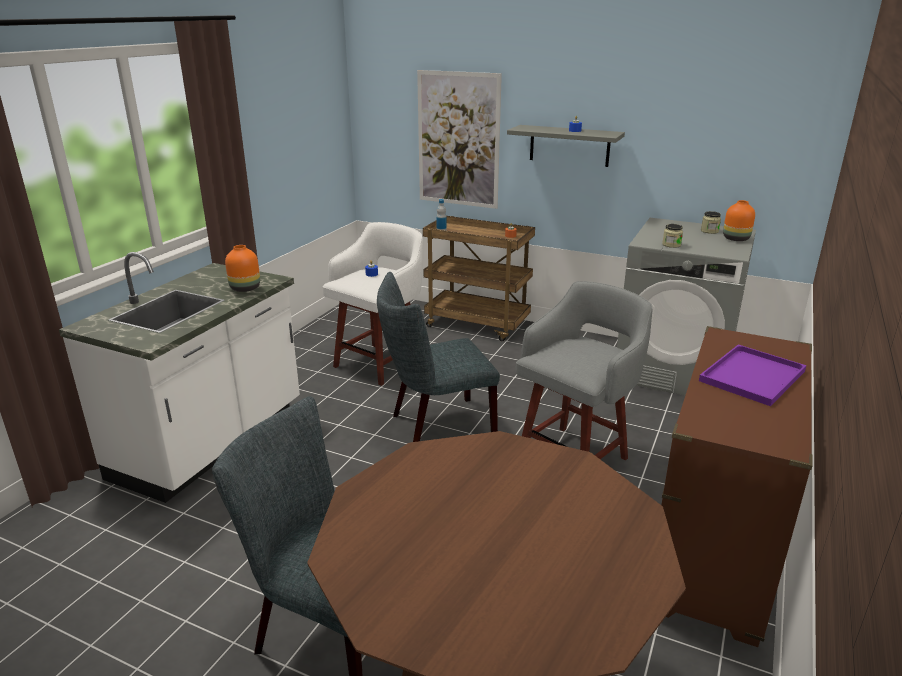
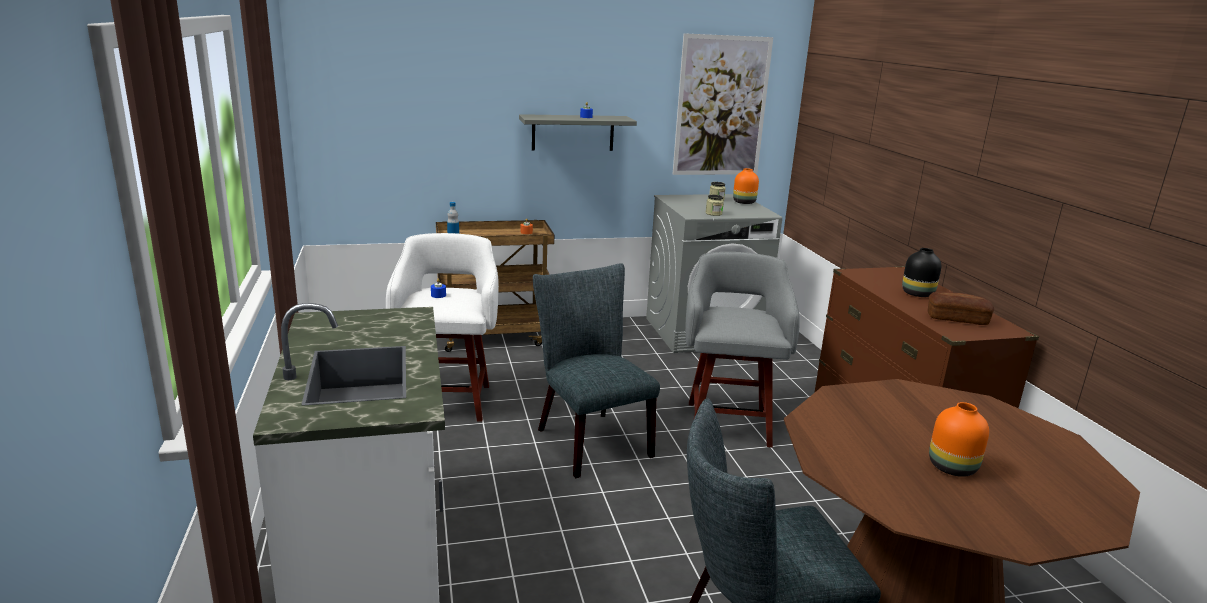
camera: 40 degrees left, 5 degrees down
orange vase [225,245,260,292] -> orange vase moved to [929,402,989,477]
grey chair [377,272,500,442] -> grey chair turned 120 degrees clockwise [533,263,660,478]
picture [417,70,502,209] -> picture moved to [673,33,773,175]
purple tray [699,345,806,406] -> black vase [902,248,941,297]
none -> bread [928,292,994,325]

